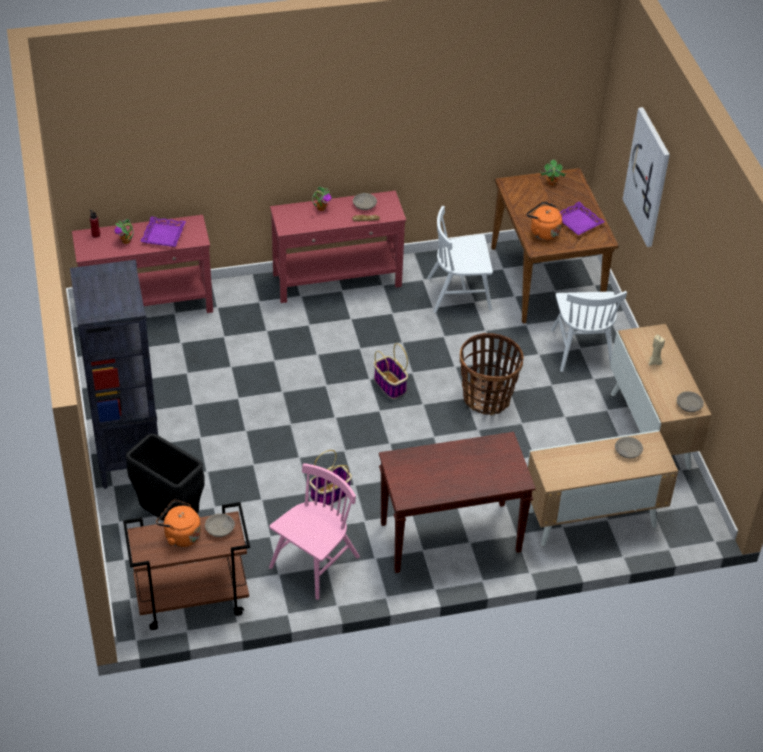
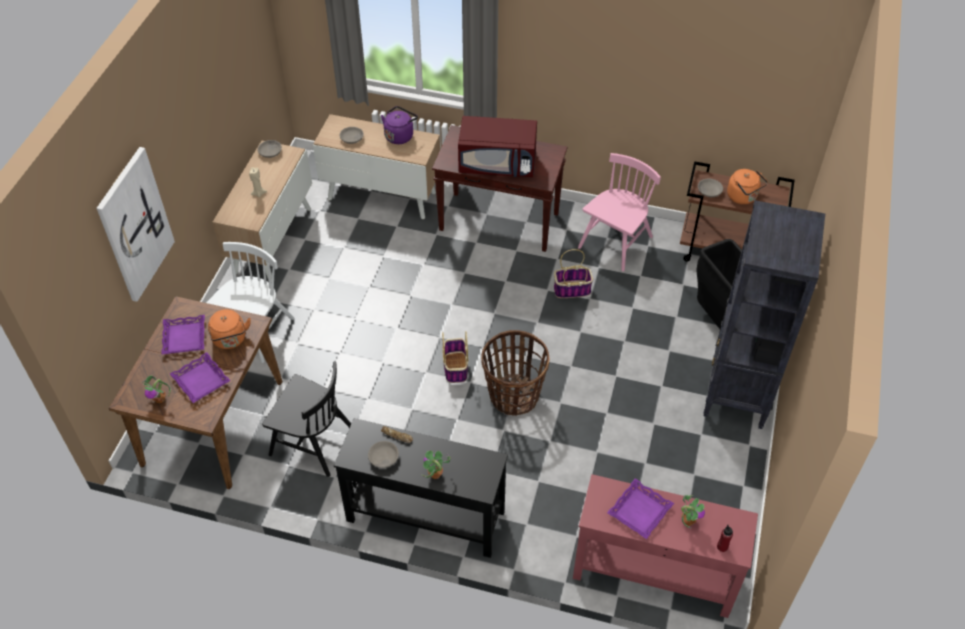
camera: 150 degrees left, 5 degrees up
pink chair [269,463,360,600] -> pink chair turned 150 degrees clockwise [578,153,661,272]
red console table [270,191,406,303] -> black console table [334,418,508,558]
white chair [427,206,493,313] -> black chair [262,362,351,477]
basket [460,333,524,415] -> basket moved to [481,330,549,416]
none -> purple tray [170,352,231,403]
none -> purple kettle [381,106,418,144]
none -> red microwave [458,116,537,177]

